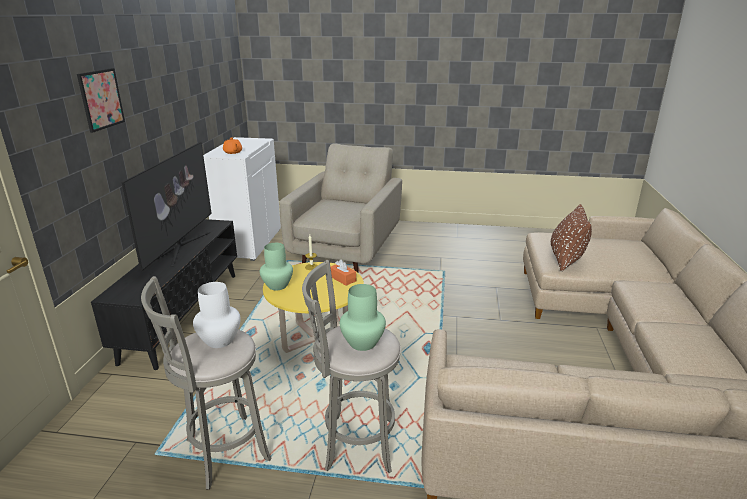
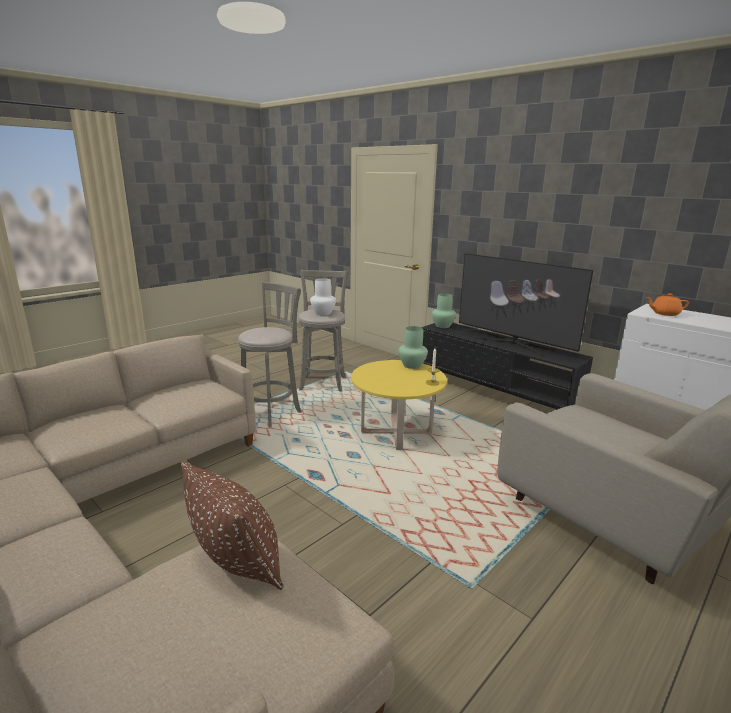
camera: 125 degrees right, 5 degrees down
picture [77,68,125,133] -> none
orange tissue box [330,259,356,286] -> none
green vase [340,284,386,351] -> green vase moved to [432,293,456,328]

